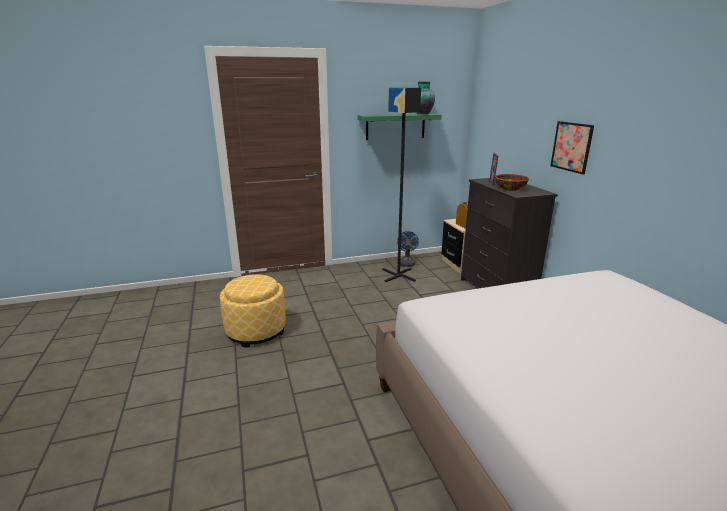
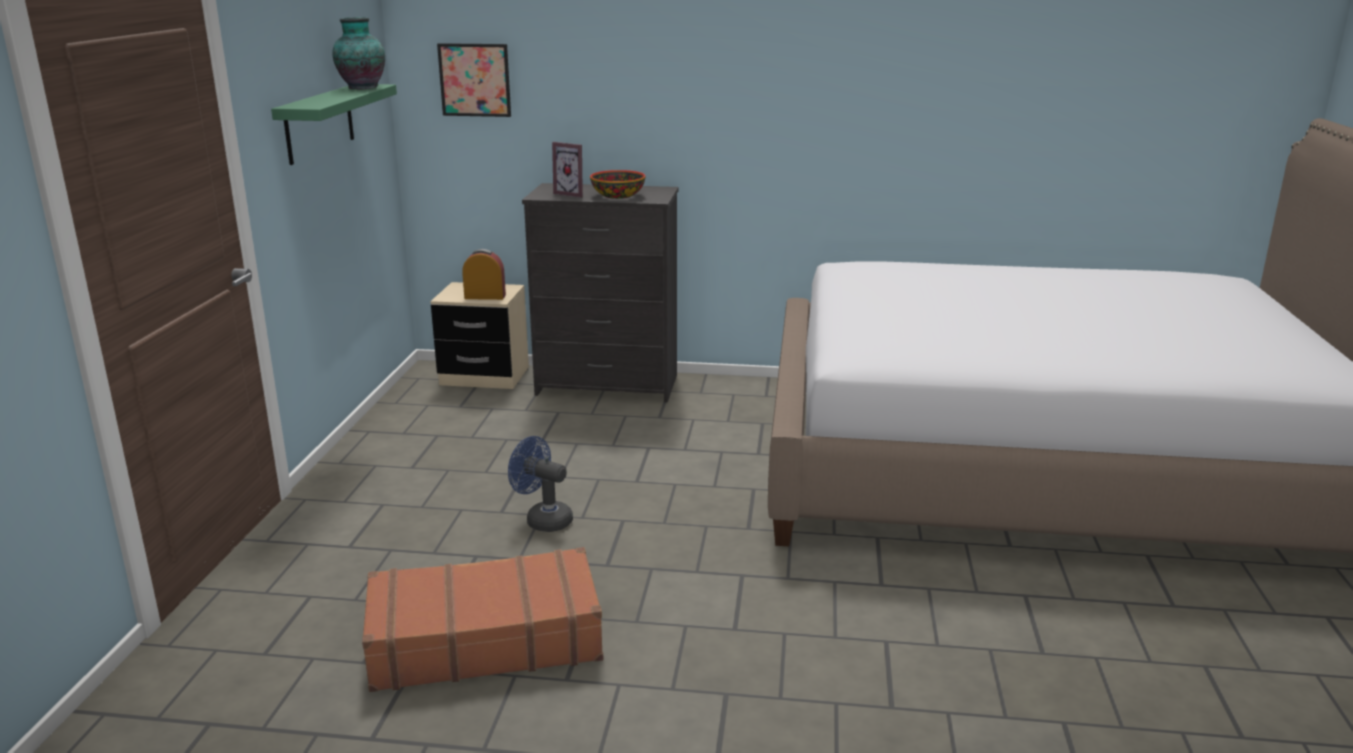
camera: 65 degrees left, 0 degrees up
ottoman [220,274,286,348] -> brown suitcase [362,547,603,692]
black floor lamp [382,88,421,282] -> none
blue fan [397,231,419,267] -> blue fan moved to [508,436,573,532]
picture [550,121,594,174] -> picture moved to [437,43,511,117]

